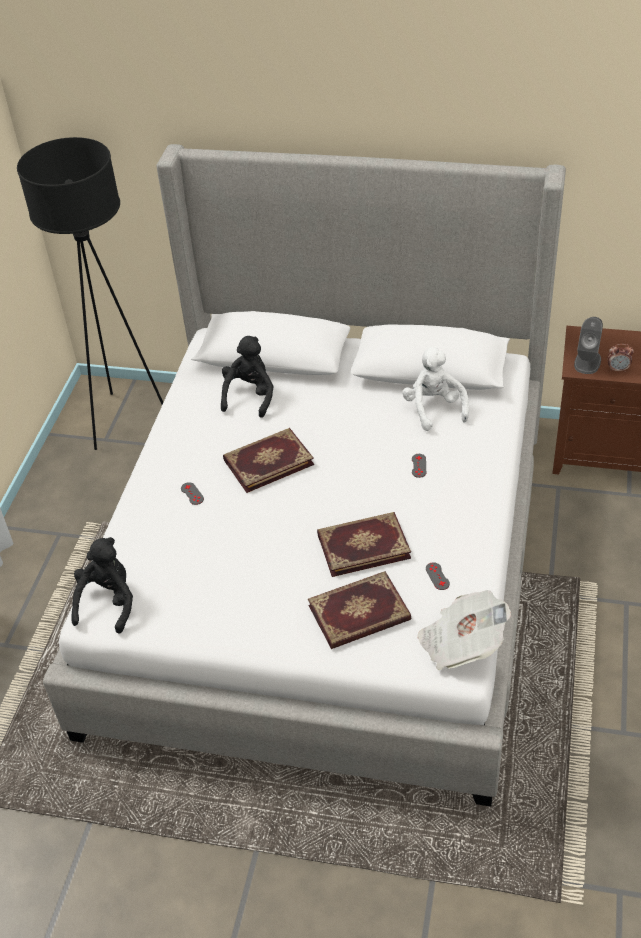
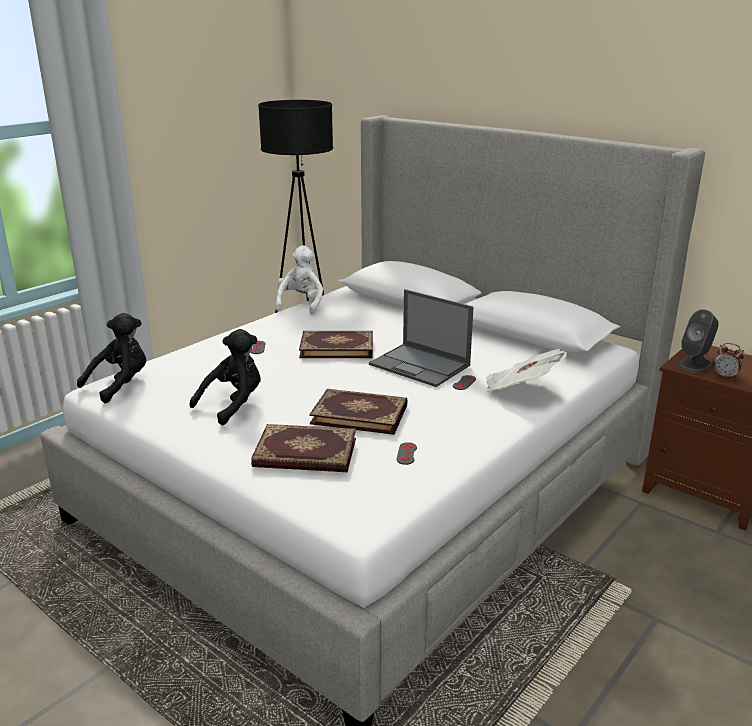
camera: 25 degrees right, 20 degrees down
black plush toy [221,336,273,418] -> black plush toy moved to [189,329,261,425]
white plush toy [402,347,469,431] -> white plush toy moved to [275,245,323,315]
newspaper [417,590,511,670] -> newspaper moved to [486,349,567,392]
none -> laptop [369,289,474,387]

